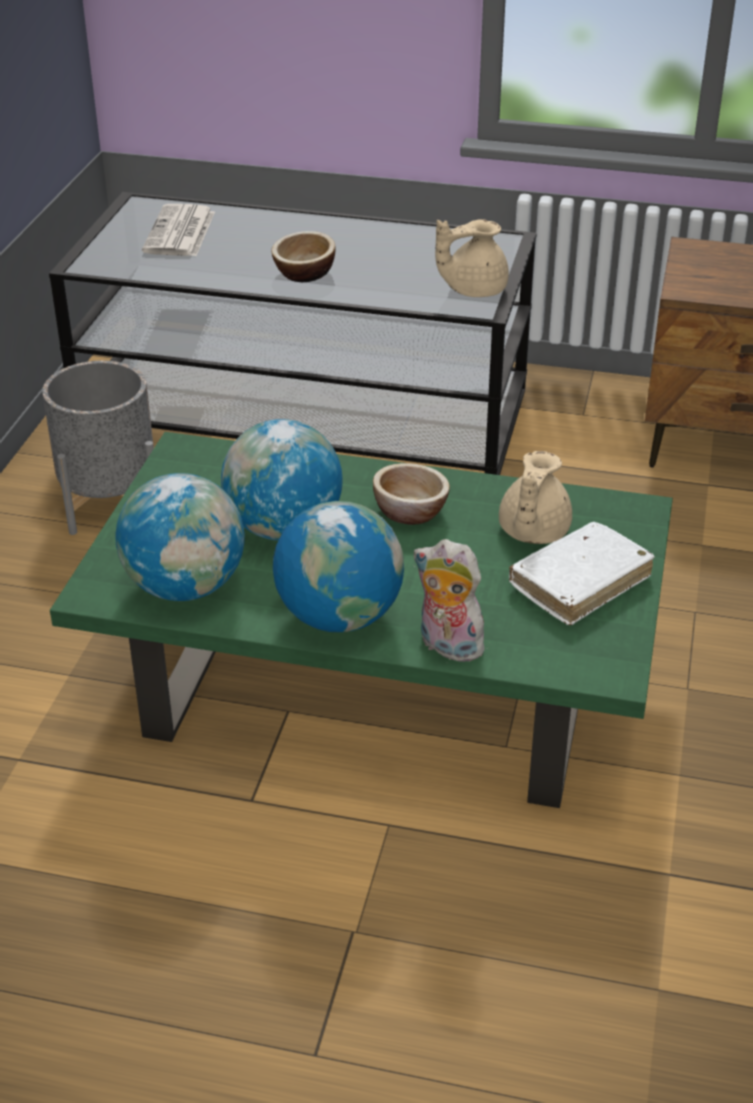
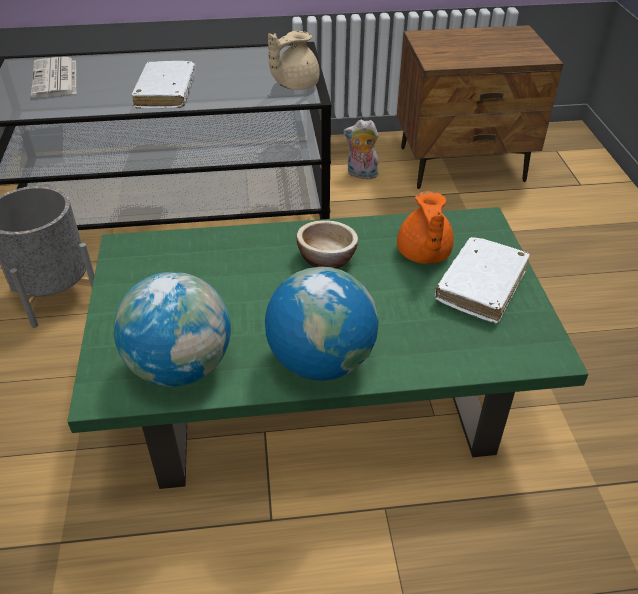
camera: 20 degrees left, 5 degrees up
globe [221,419,343,541] -> none
bowl [271,231,335,282] -> white book [132,61,196,109]
plush toy [413,539,490,662] -> plush toy moved to [343,120,379,179]
beige teapot [499,451,572,544] -> orange teapot [397,191,454,264]

